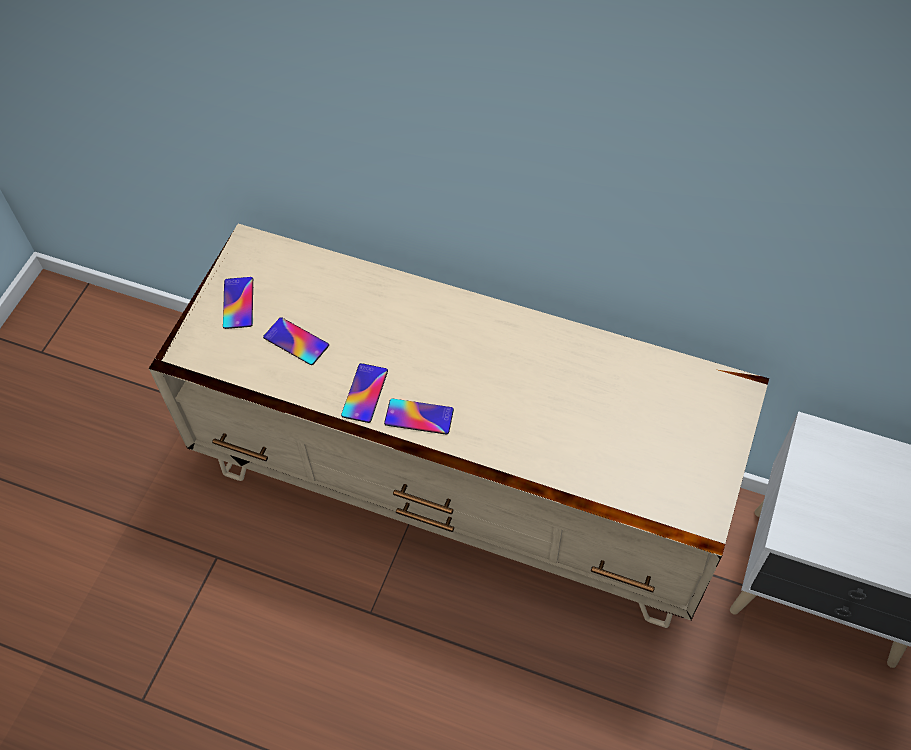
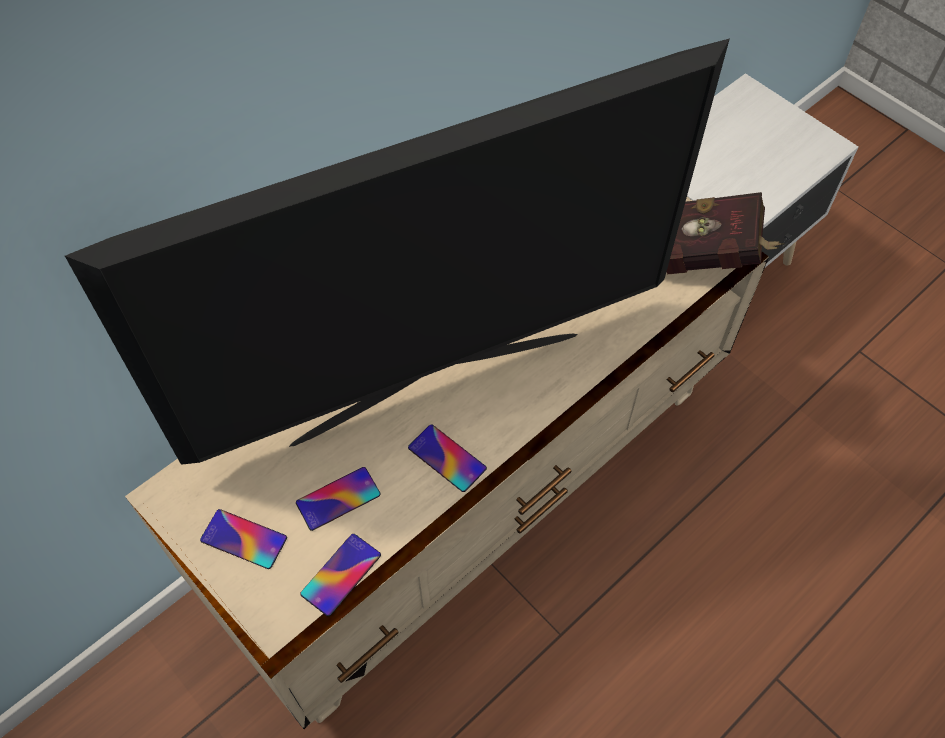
camera: 65 degrees left, 0 degrees up
phone [384,399,454,435] -> phone moved to [300,534,381,616]
none -> television [65,38,730,465]
none -> red book [667,192,784,274]

